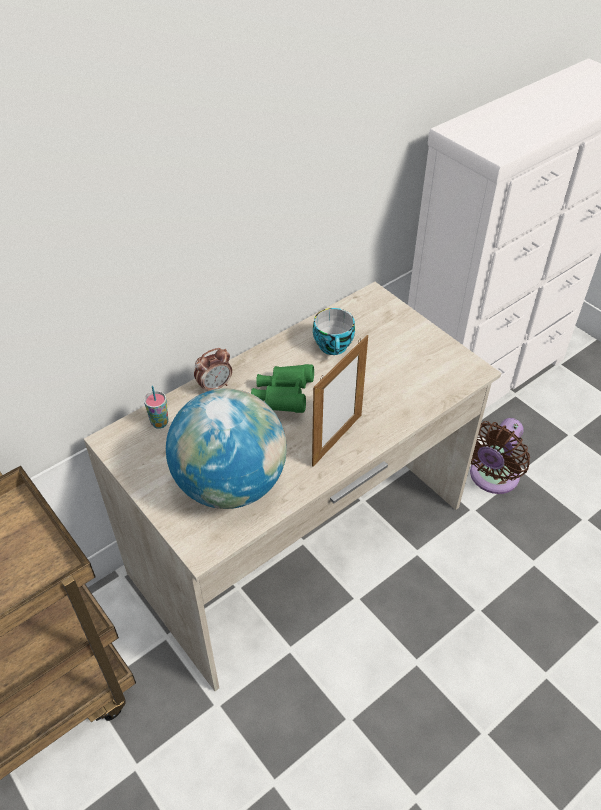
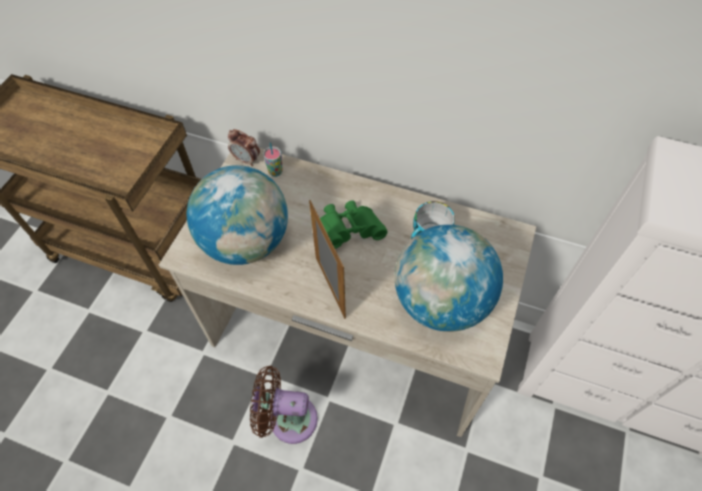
camera: 60 degrees right, 10 degrees up
alarm clock [194,348,232,391] -> alarm clock moved to [228,129,260,166]
picture frame [312,335,368,467] -> picture frame turned 120 degrees counterclockwise [309,200,346,319]
brown fan [470,418,530,494] -> brown fan moved to [250,366,318,444]
none -> globe [395,225,503,332]

